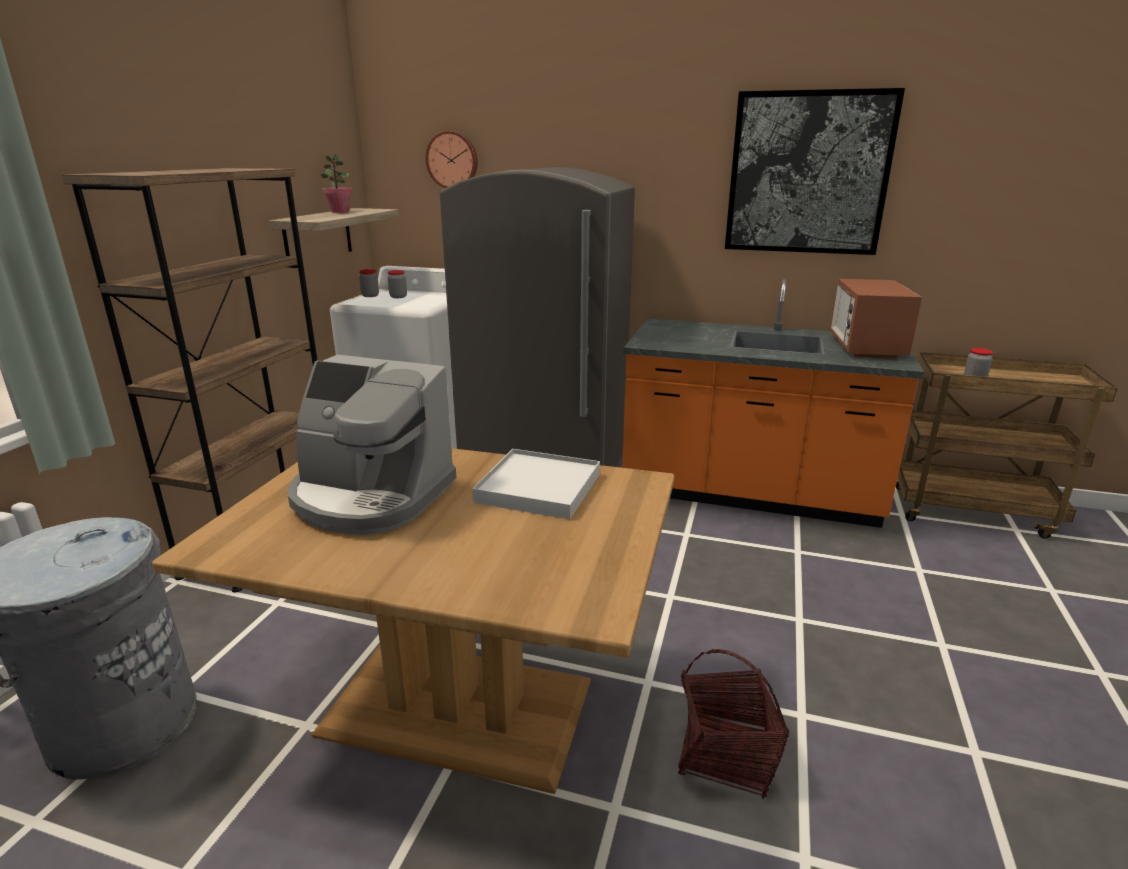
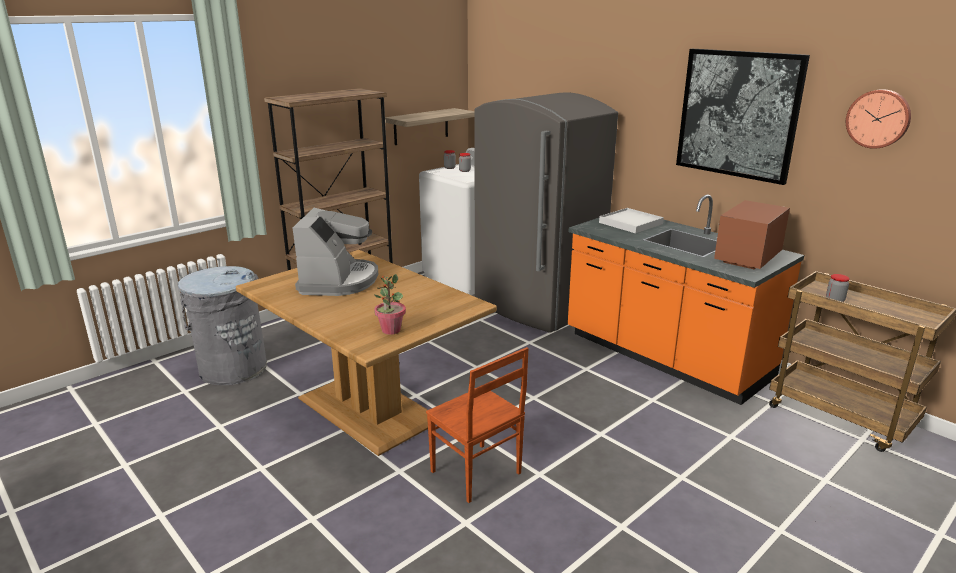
camera: 30 degrees right, 0 degrees up
coffee machine [288,355,456,535] -> coffee machine turned 135 degrees counterclockwise [293,208,378,296]
potted plant [321,154,353,213] -> potted plant moved to [374,274,406,335]
wall clock [425,131,478,188] -> wall clock moved to [846,89,911,149]
white tray [472,449,600,519] -> white tray moved to [599,208,664,233]
basket [678,649,790,799] -> brown chair [426,347,529,503]

